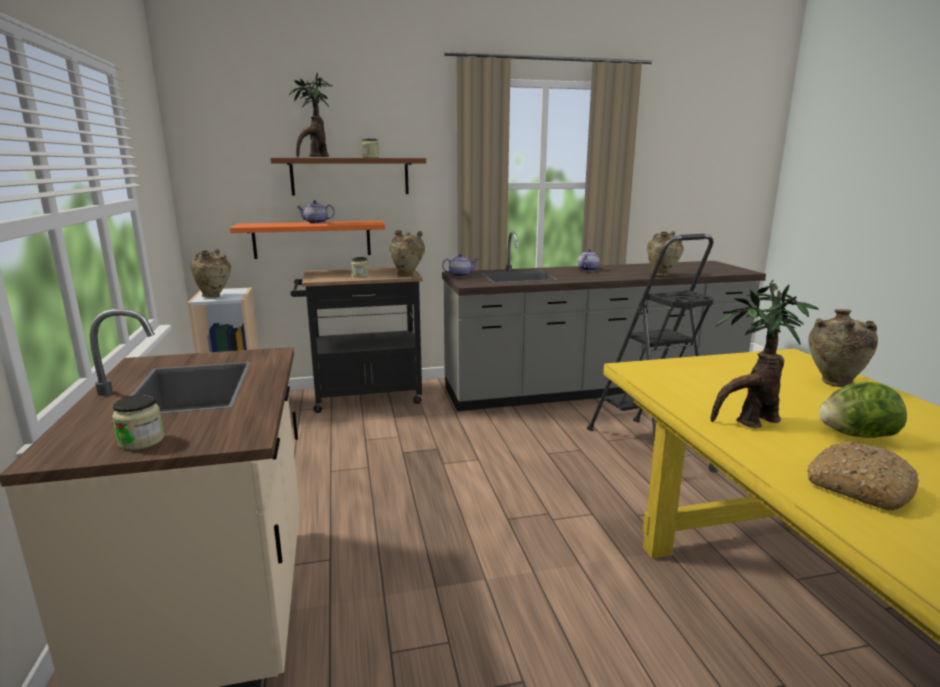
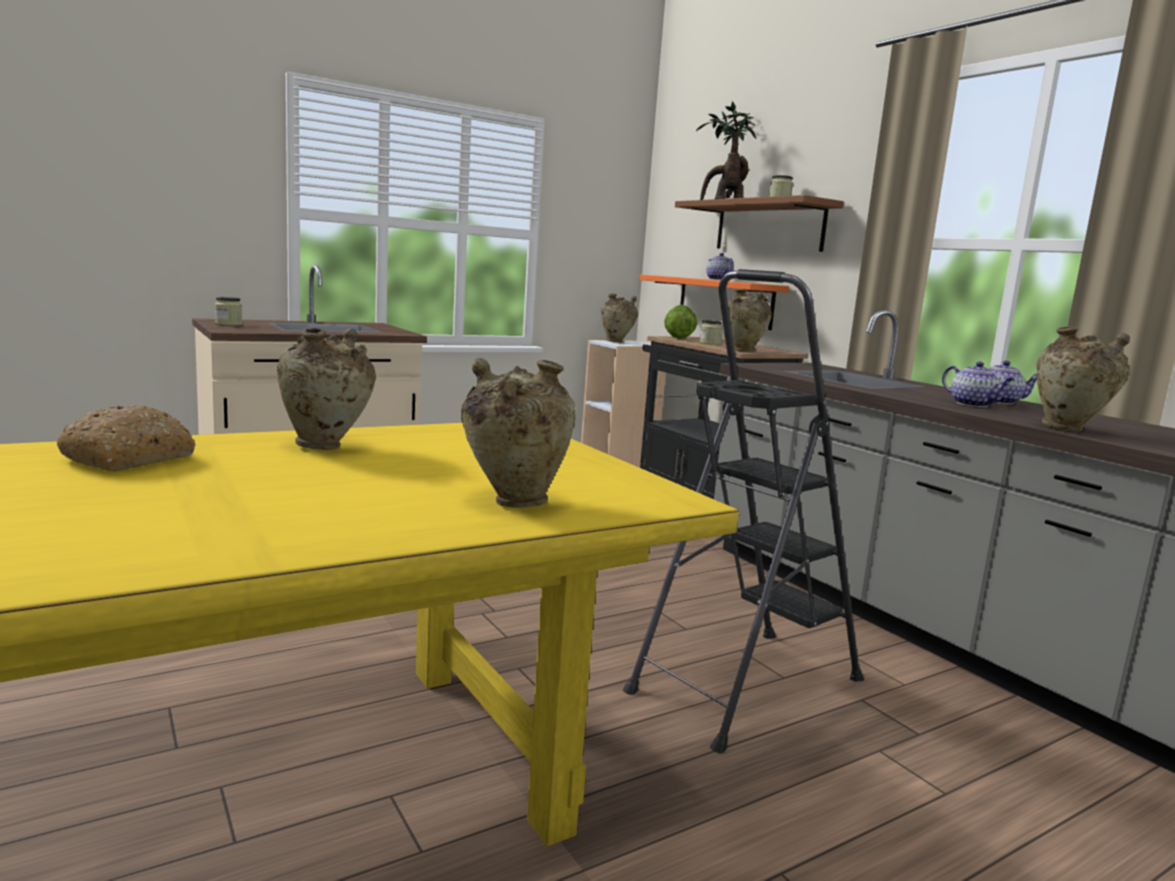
camera: 70 degrees right, 5 degrees down
teapot [442,254,478,277] -> teapot moved to [942,362,1015,407]
potted plant [711,280,819,428] -> beige vase [277,328,376,450]
lettuce [819,382,907,438] -> lettuce moved to [664,305,697,339]

